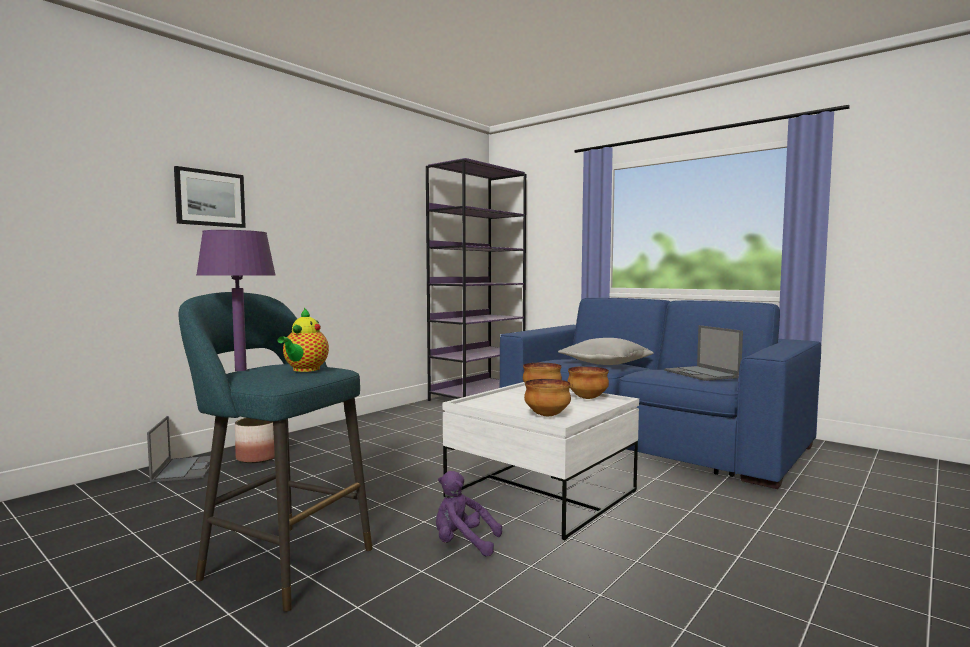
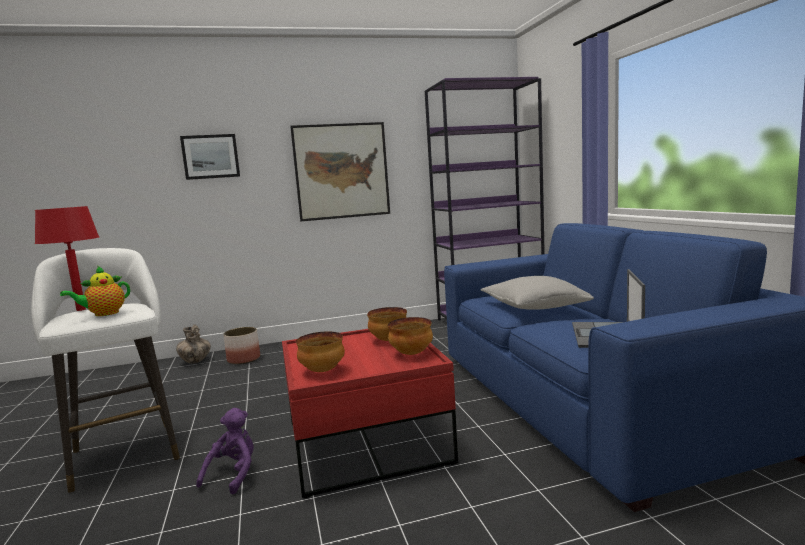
camera: 35 degrees right, 5 degrees up
laptop [147,416,211,483] -> vase [176,324,211,363]
turquoise stool [179,292,372,612] -> white stool [31,248,180,493]
purple table lamp [196,230,276,371] -> red table lamp [35,206,99,311]
purple plush toy [436,471,502,556] -> purple plush toy turned 60 degrees clockwise [196,408,254,495]
white coffee table [443,382,639,541] -> red coffee table [282,329,458,498]
none -> picture [290,122,390,221]

